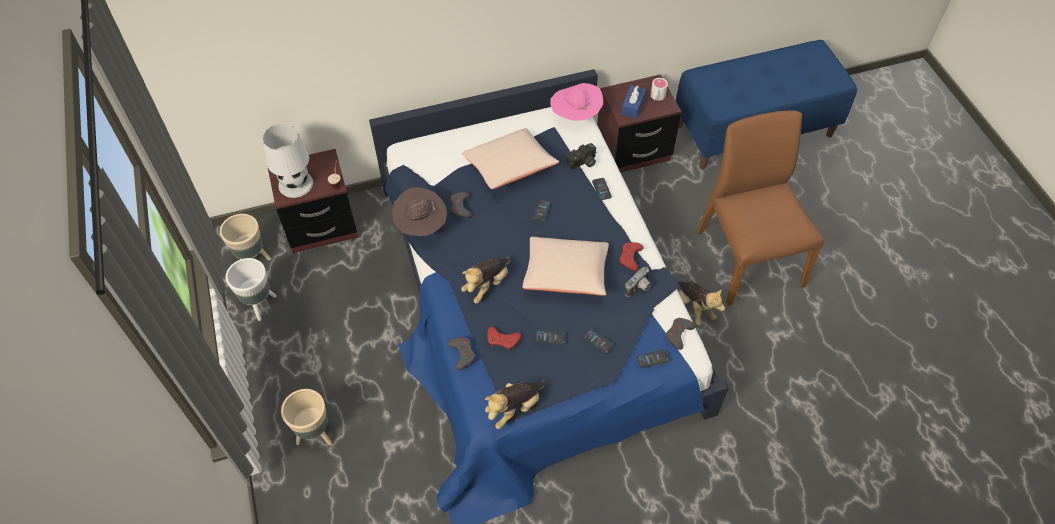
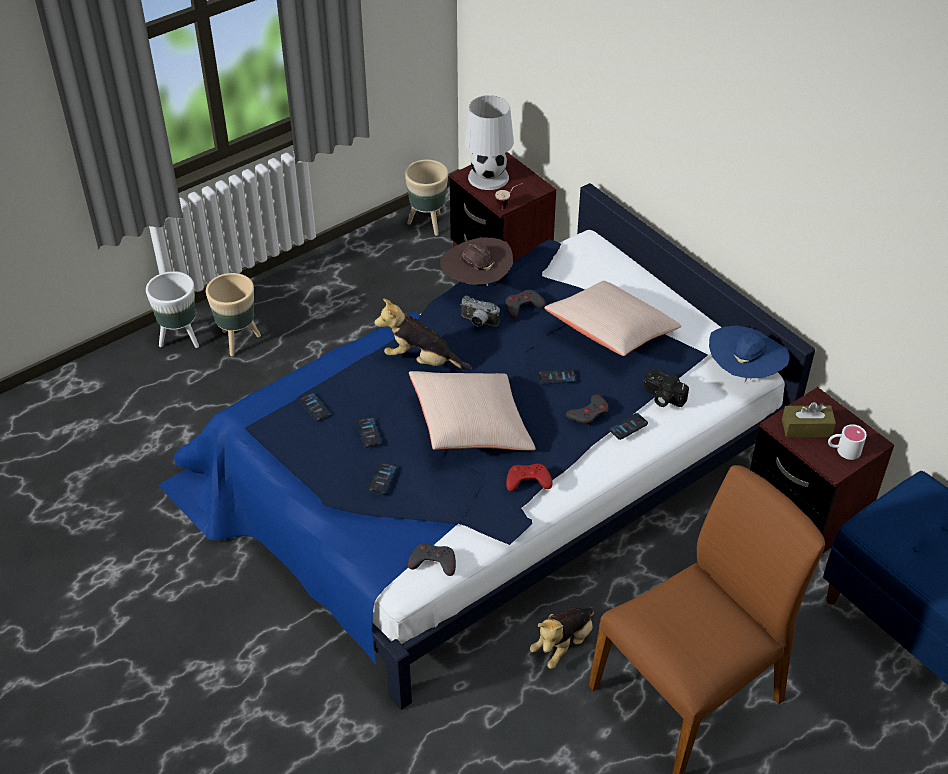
camera: 70 degrees right, 10 degrees down
white planter [225,258,276,321] -> white planter moved to [146,271,199,348]
grey game controller [448,337,475,370] -> grey game controller moved to [566,394,609,426]
plush toy [485,379,547,429] -> none
red game controller [487,326,521,351] -> none
pink hat [550,83,603,121] -> blue hat [709,325,789,382]
blue tissue box [621,85,646,118] -> brown tissue box [782,402,836,437]
camera [624,267,651,297] -> camera moved to [460,296,500,327]
phone [637,349,669,368] -> phone moved to [299,393,332,422]

